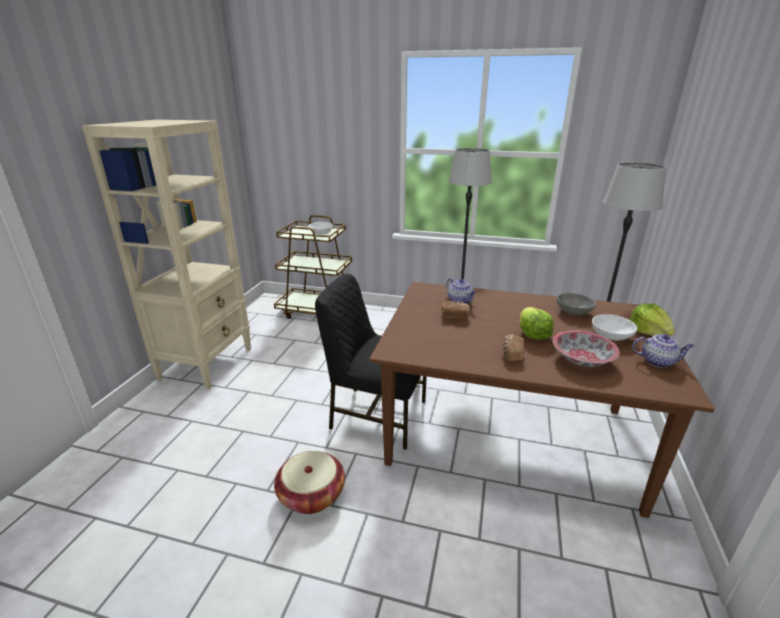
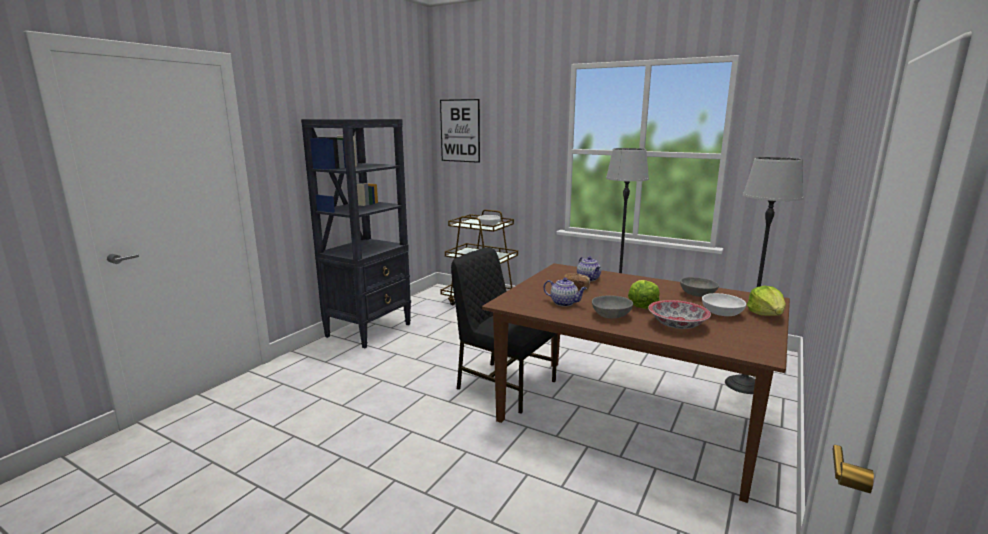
camera: 15 degrees right, 10 degrees down
beige bookcase [82,120,251,390] -> black bookcase [301,119,411,348]
basket [274,451,345,514] -> none
bread [502,334,524,361] -> grey bowl [592,295,633,319]
teapot [632,334,694,368] -> teapot moved to [543,278,587,307]
none -> picture [440,99,480,163]

